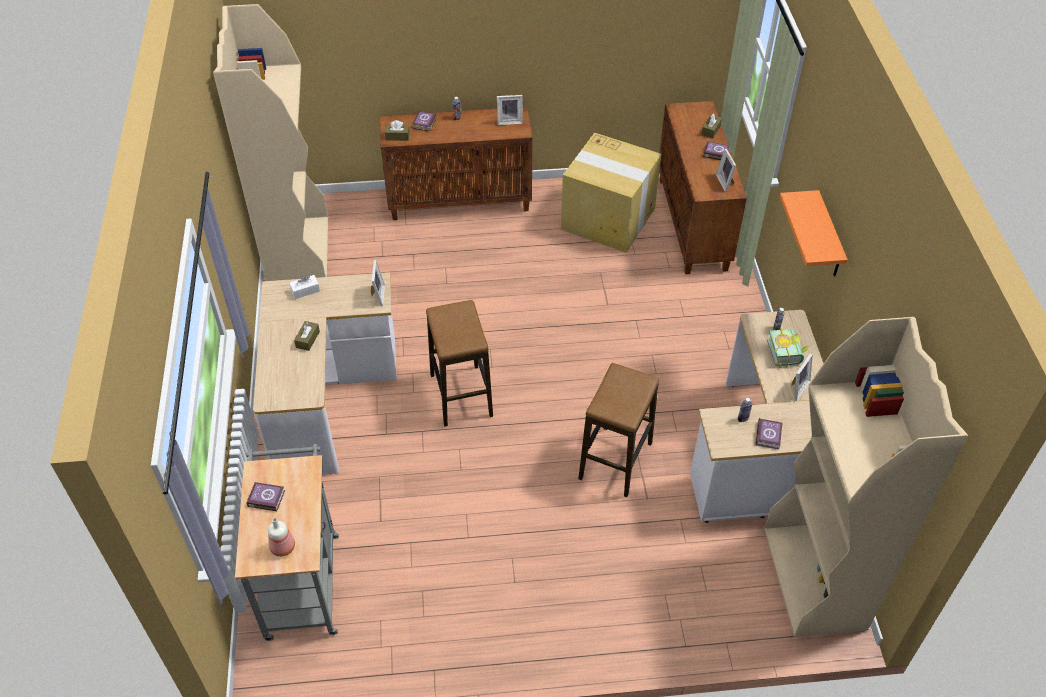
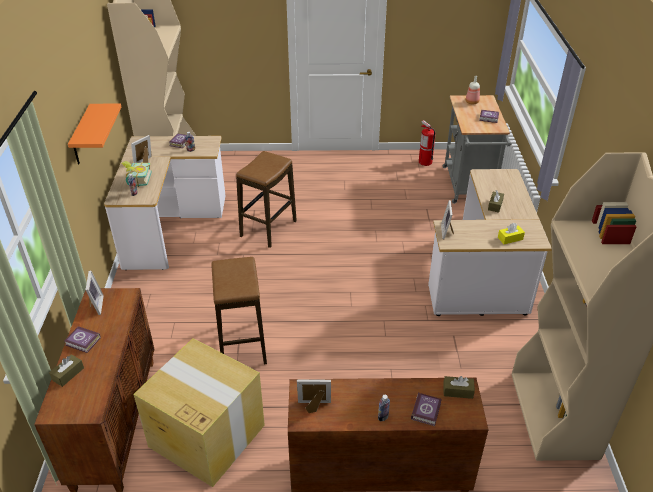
camera: 175 degrees left, 10 degrees down
white tissue box [289,275,320,299] -> yellow tissue box [498,223,525,244]
stool [426,300,493,427] -> stool moved to [211,257,267,364]
none -> fire extinguisher [419,120,436,166]

